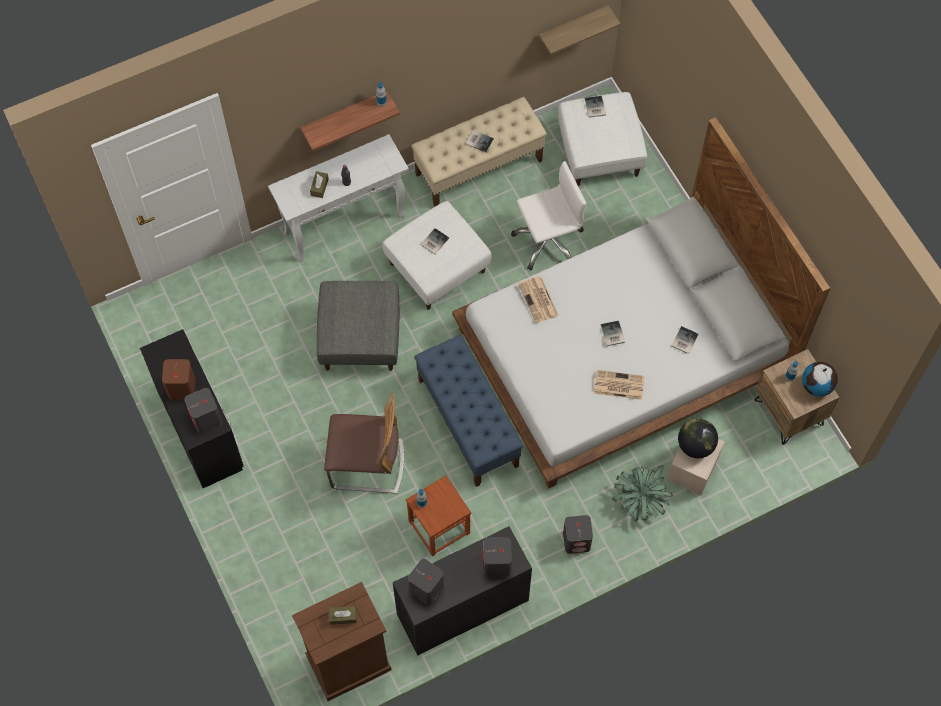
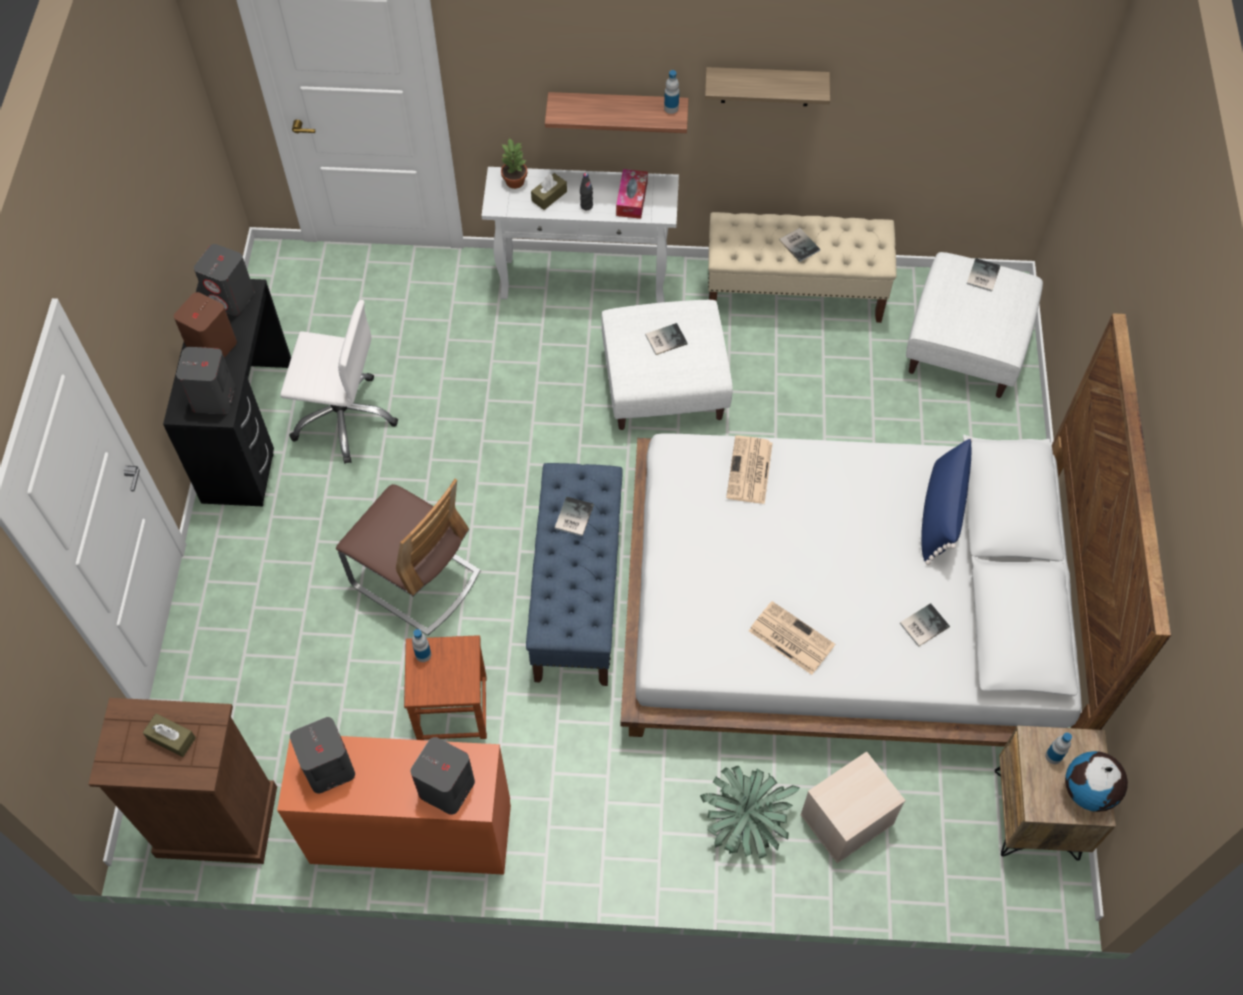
camera: 30 degrees right, 5 degrees down
grey ottoman [317,281,399,371] -> none
black desk [393,526,532,655] -> orange desk [277,736,511,875]
white office chair [511,161,586,270] -> white office chair moved to [280,300,398,464]
shelf [539,5,620,55] -> shelf moved to [705,67,830,106]
grey speaker [563,515,593,554] -> grey speaker moved to [194,244,254,316]
book [601,321,625,346] -> book moved to [555,496,594,536]
globe [678,419,718,458] -> none
none -> potted plant [501,137,527,189]
none -> tissue box [616,169,648,219]
none -> blue pillow [921,437,972,565]

